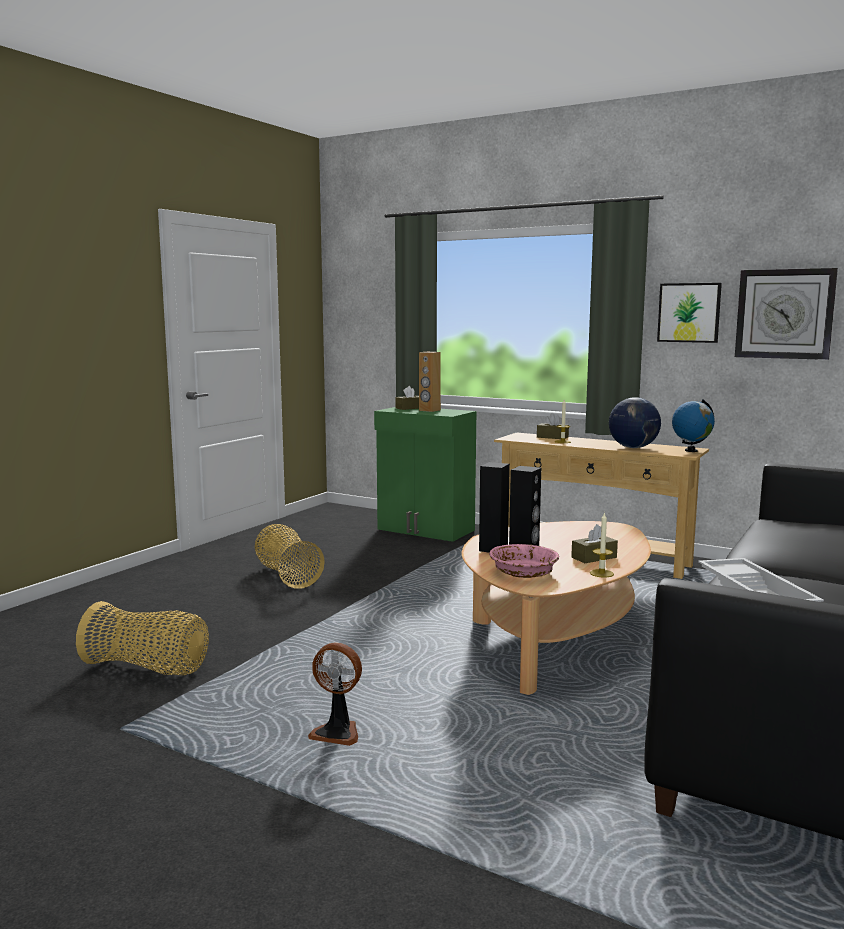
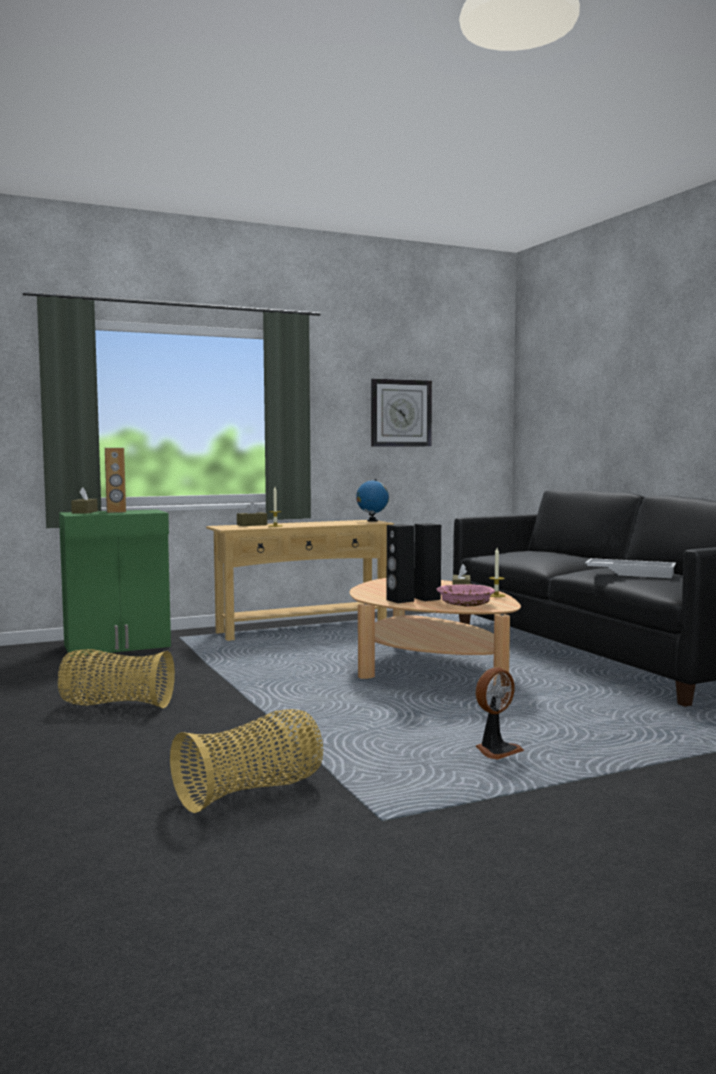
camera: 55 degrees left, 5 degrees down
globe [609,397,661,448] -> none
picture [657,283,722,343] -> none

